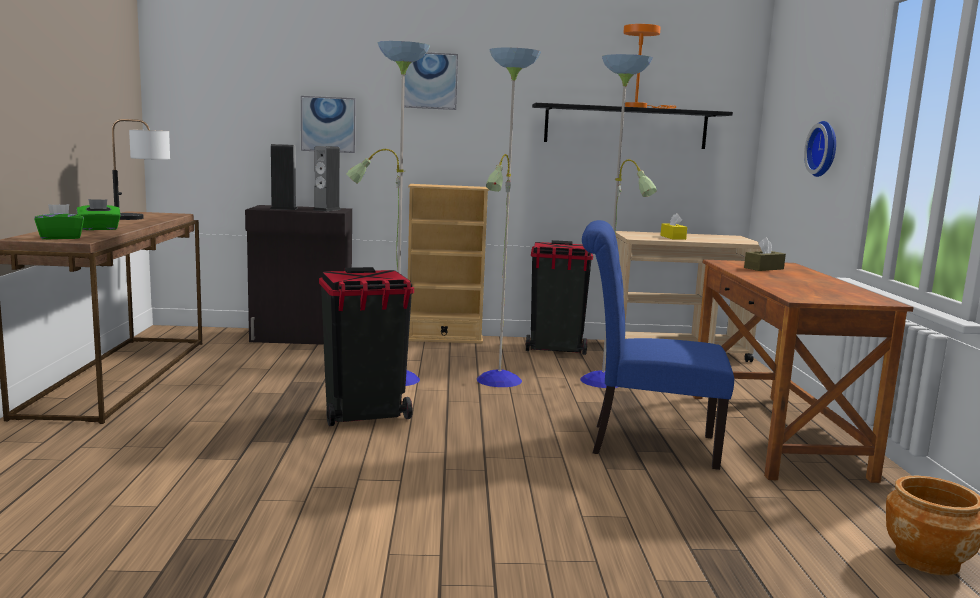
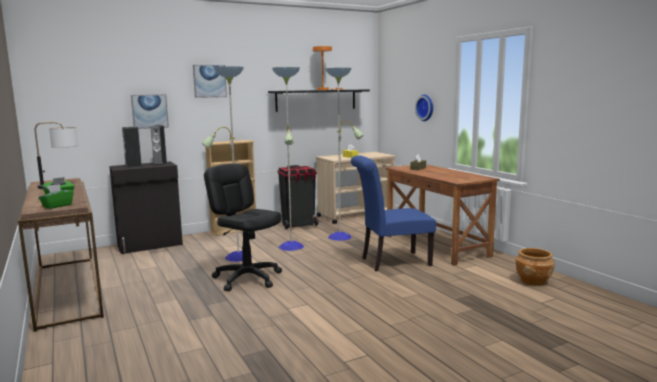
camera: 25 degrees left, 0 degrees up
black trash can [319,267,414,426] -> black office chair [204,164,282,291]

